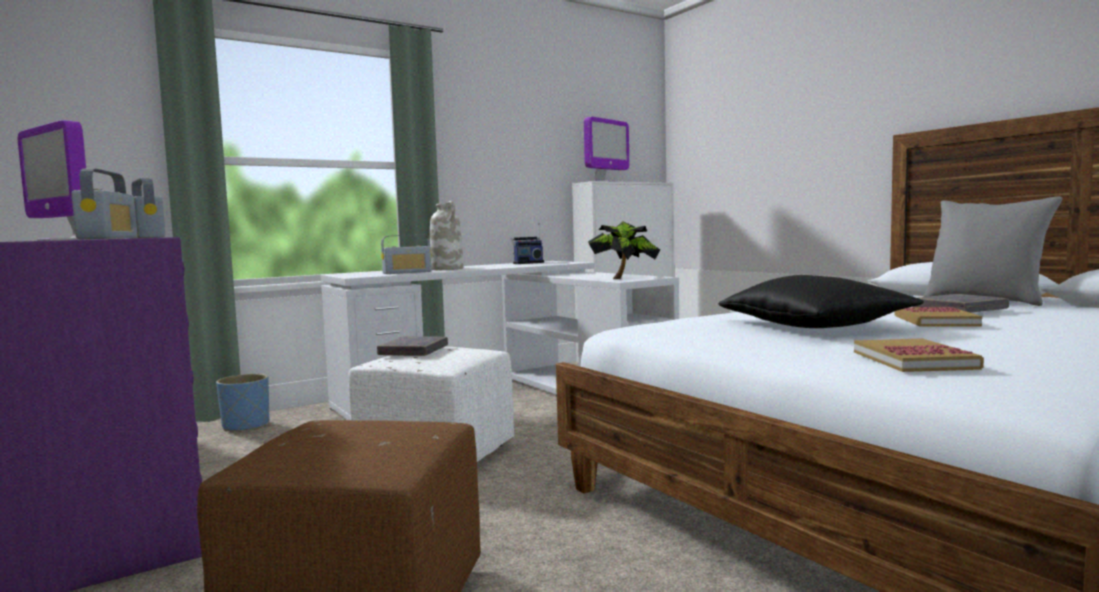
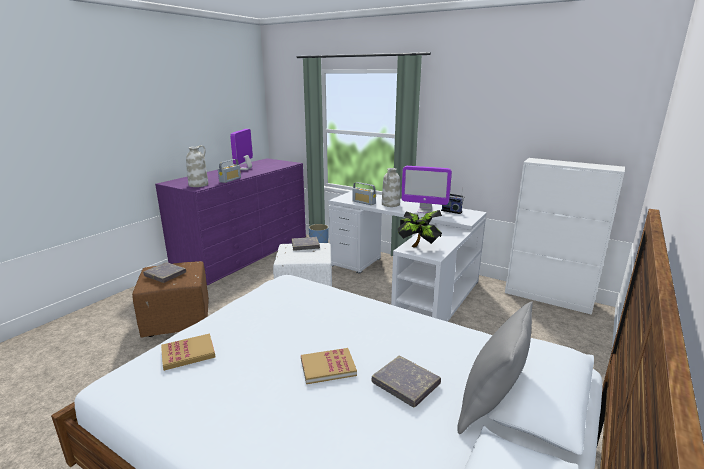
camera: 65 degrees right, 15 degrees up
radio [72,168,137,239] -> white vase [186,145,208,187]
monitor [584,117,629,182] -> monitor moved to [401,166,452,213]
black pillow [719,275,924,328] -> none
none -> grey book [143,262,186,283]

